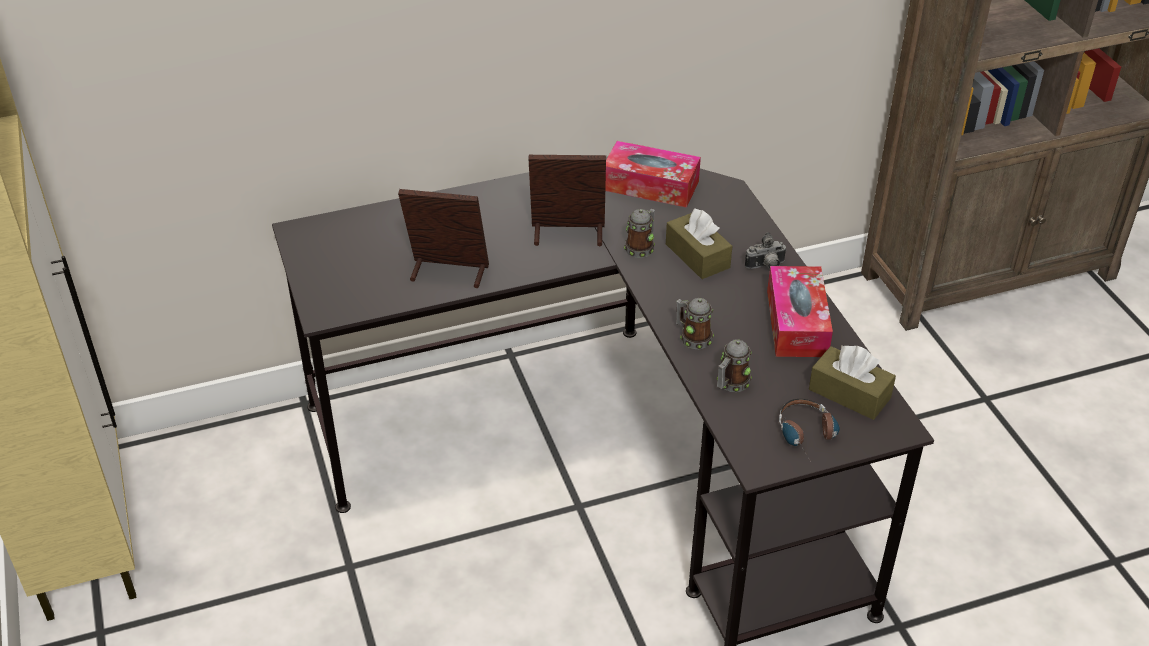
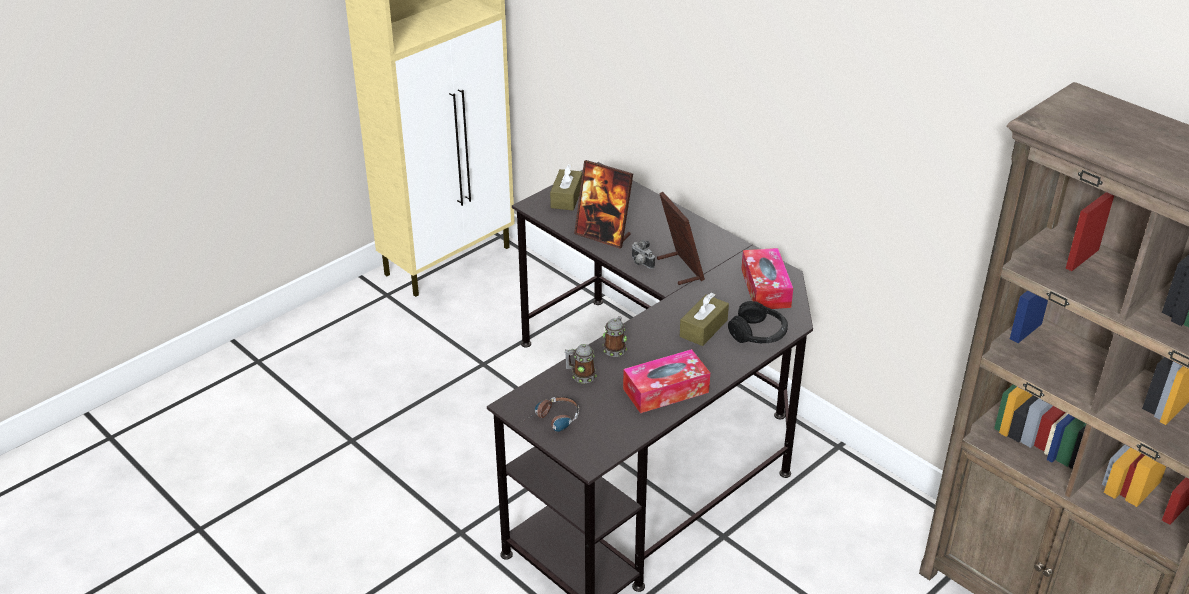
camera: 65 degrees right, 5 degrees down
picture frame [398,189,489,288] -> picture frame turned 135 degrees clockwise [574,160,633,248]
mug [624,208,655,258] -> none
camera [745,232,787,269] -> camera moved to [631,240,655,269]
brown tissue box [809,345,896,420] -> brown tissue box moved to [550,164,582,211]
none -> black headphones [728,301,788,343]

